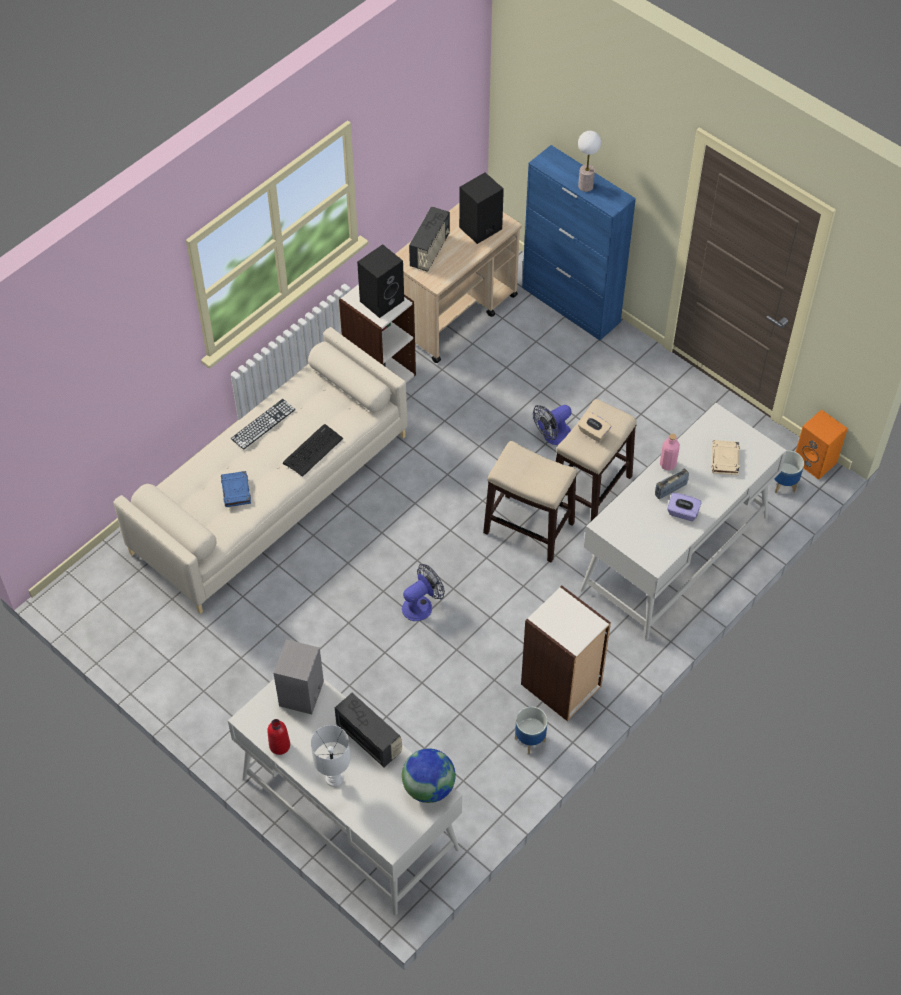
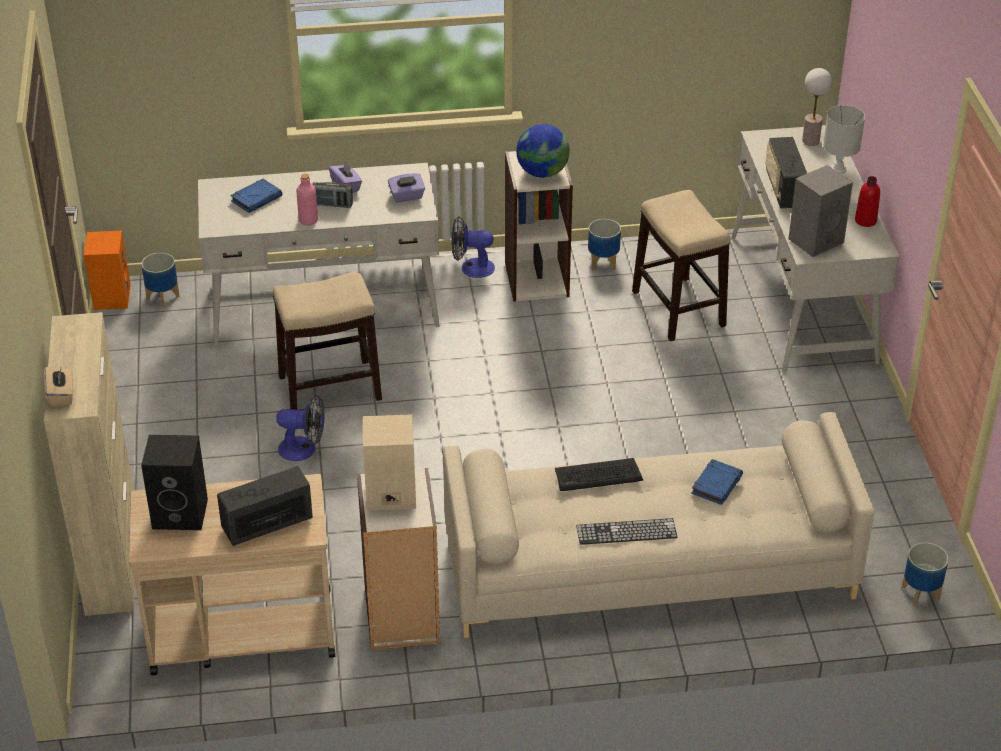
camera: 140 degrees left, 15 degrees down
black speaker [357,244,404,318] -> beige speaker [363,414,416,511]
fan [402,564,445,621] -> fan moved to [451,216,495,278]
globe [402,748,456,803] -> globe moved to [516,124,570,178]
stool [483,441,577,562] -> stool moved to [632,190,731,341]
blue cabinet [522,145,636,340] -> beige cabinet [44,312,134,616]
table lamp [578,131,601,192] -> table lamp moved to [802,68,832,146]
beige tissue box [578,411,611,442] -> beige tissue box moved to [44,365,74,407]
beige book [712,440,740,475] -> blue book [230,179,282,213]
none -> purple tissue box [388,173,425,203]
none -> planter [902,543,949,607]

